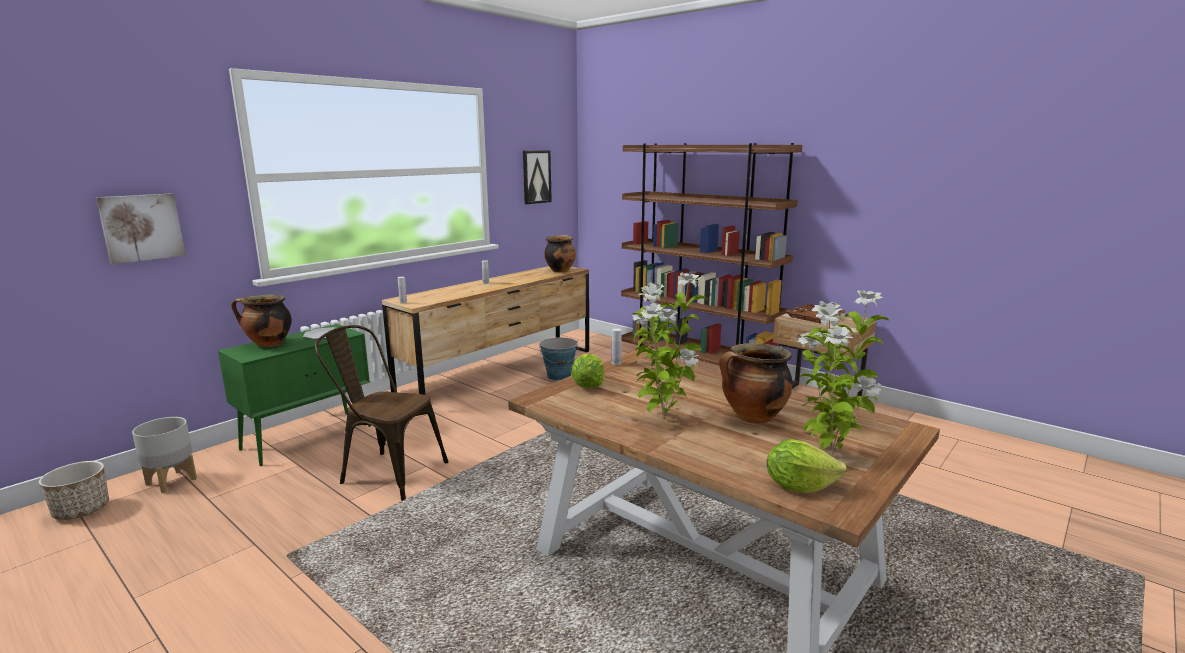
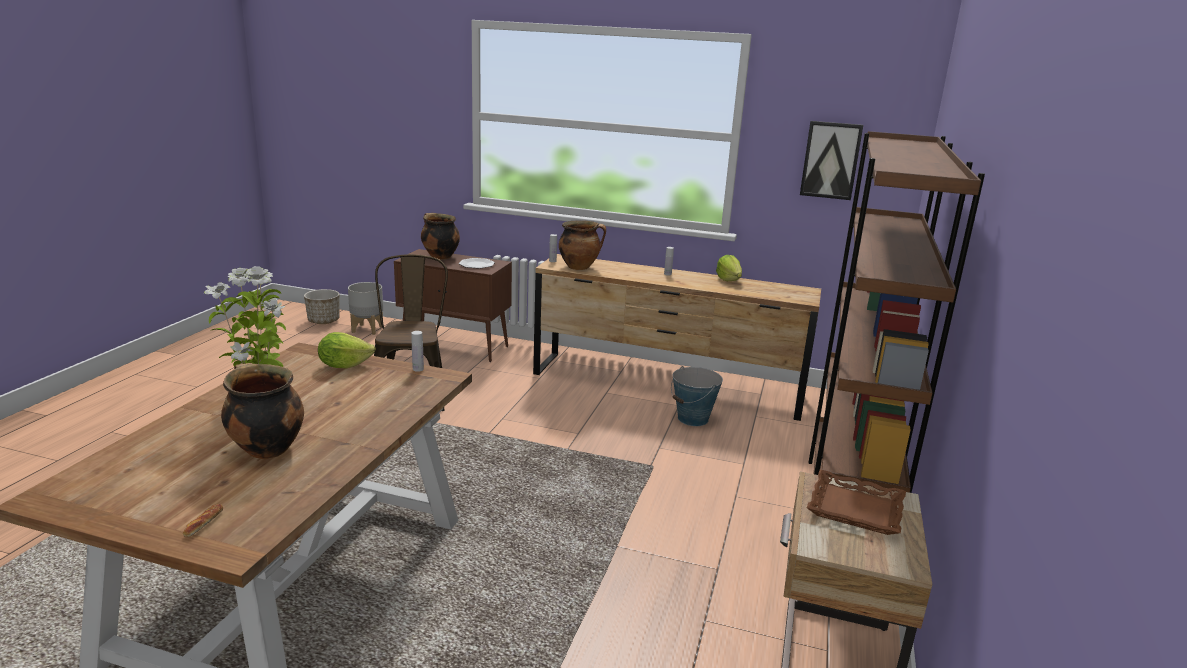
camera: 65 degrees right, 5 degrees up
picture [96,193,186,264] -> none
green cabinet [218,324,371,466] -> brown cabinet [394,249,512,362]
cooking pot [544,235,576,273] -> cooking pot moved to [559,220,606,270]
lettuce [767,439,847,493] -> lettuce moved to [716,255,742,281]
potted plant [797,289,889,456] -> none
none -> bread [183,504,223,537]

